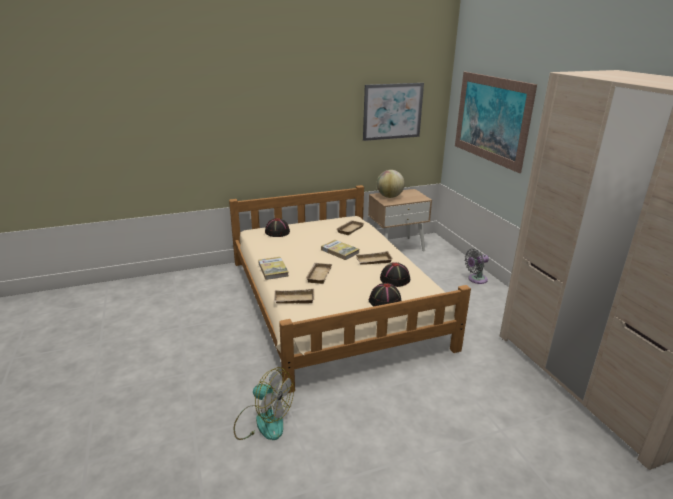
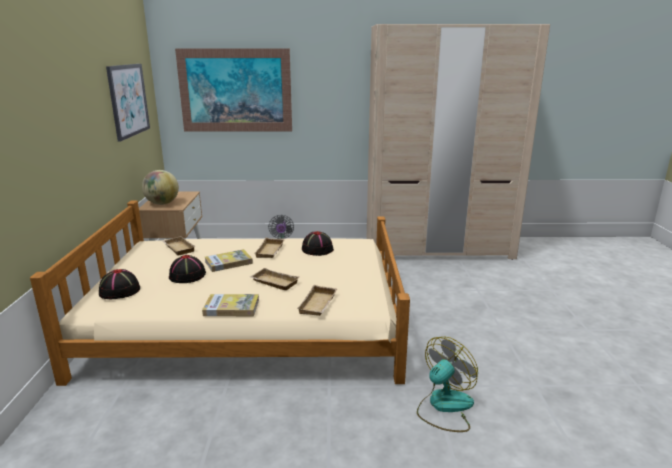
camera: 70 degrees left, 5 degrees down
black hat [369,283,402,306] -> black hat moved to [169,255,206,283]

